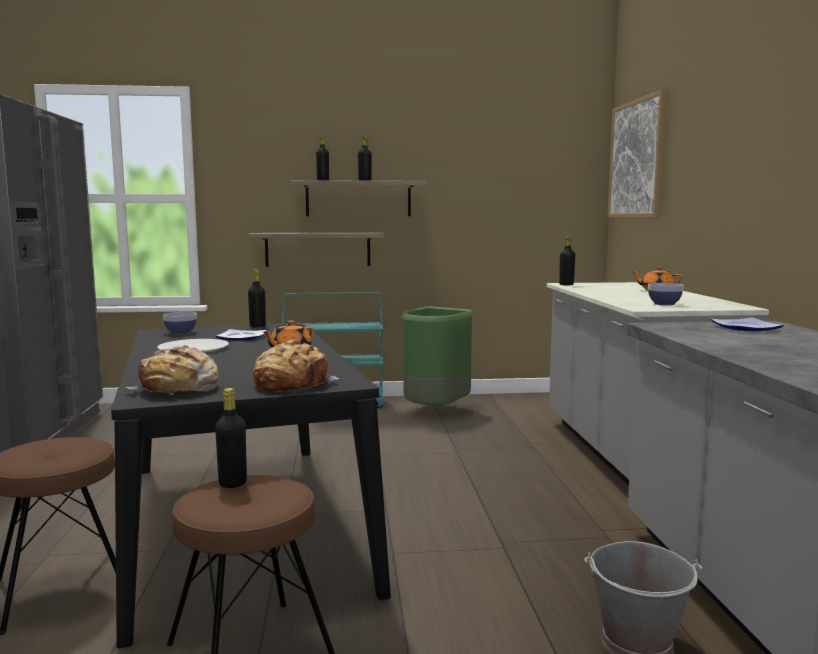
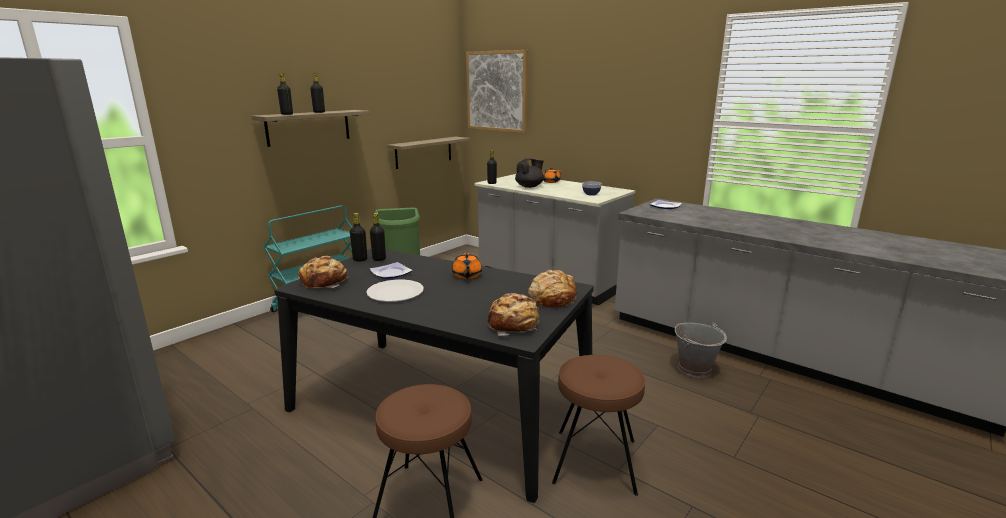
camera: 45 degrees left, 10 degrees up
bowl [163,312,197,334] -> bread [298,256,348,288]
black bottle [215,388,247,488] -> black bottle moved to [370,213,386,261]
shelf [248,233,384,267] -> shelf moved to [387,137,470,169]
none -> black teapot [515,158,544,188]

